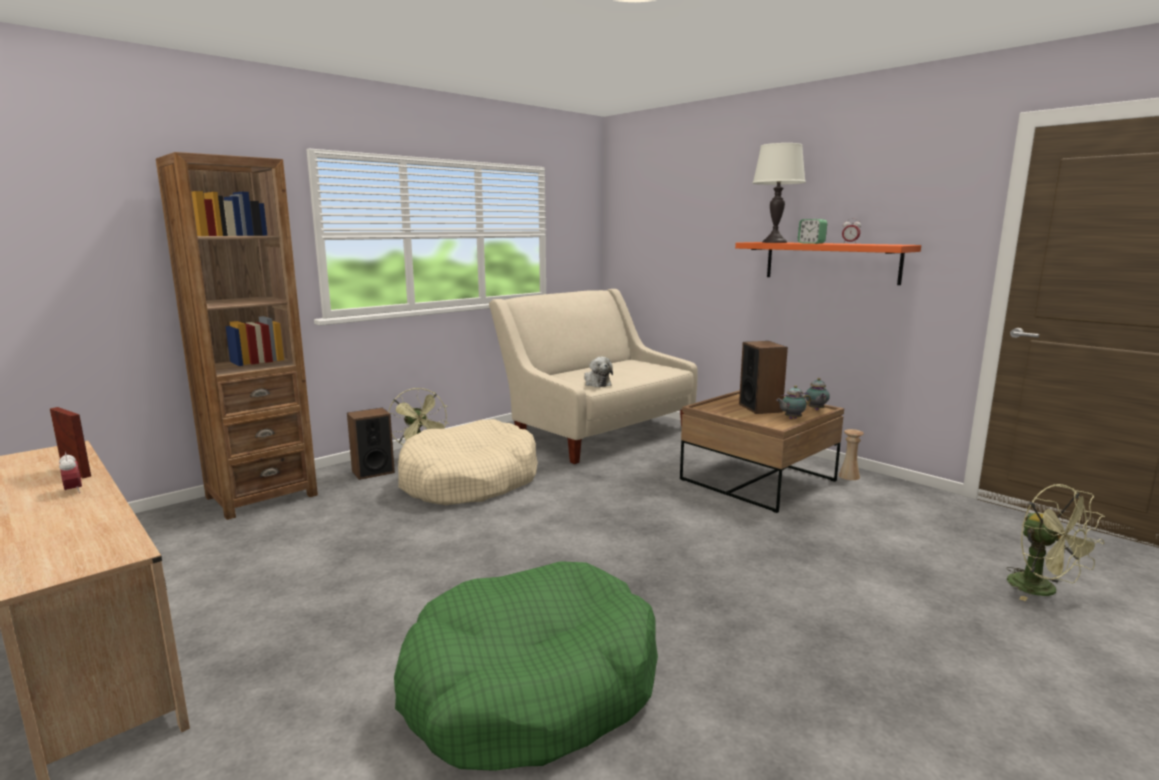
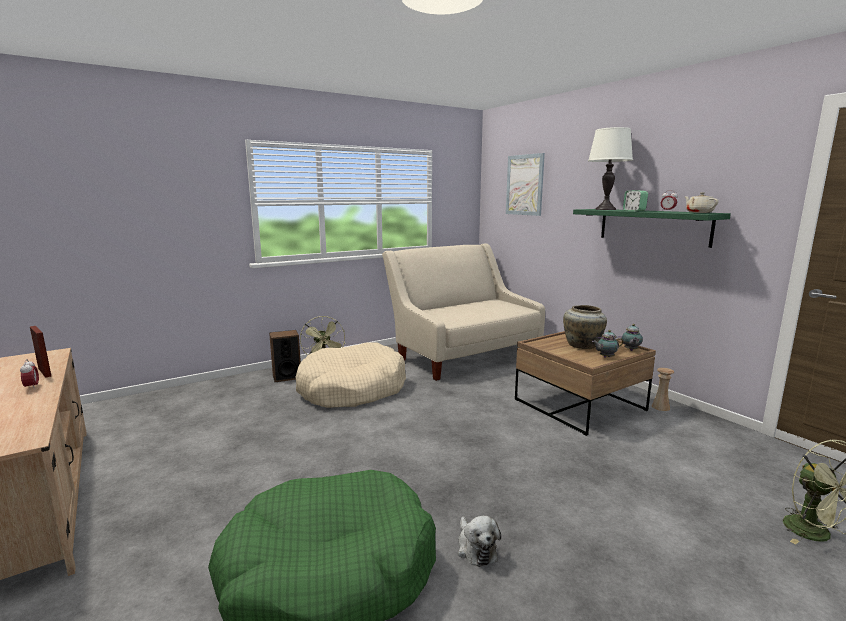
camera: 10 degrees right, 0 degrees up
brown bookcase [156,152,318,520] -> none
plush toy [584,357,613,387] -> plush toy moved to [458,516,501,567]
orange shelf [735,242,921,285] -> green shelf [573,209,731,248]
speaker [739,341,788,414] -> beige vase [563,305,607,349]
none -> picture [506,153,545,216]
none -> beige teapot [684,192,719,213]

